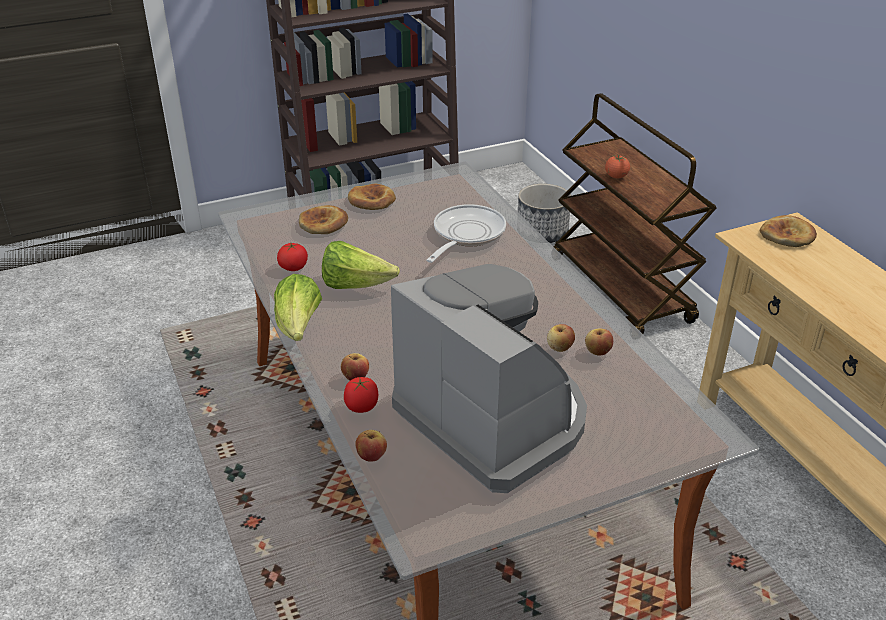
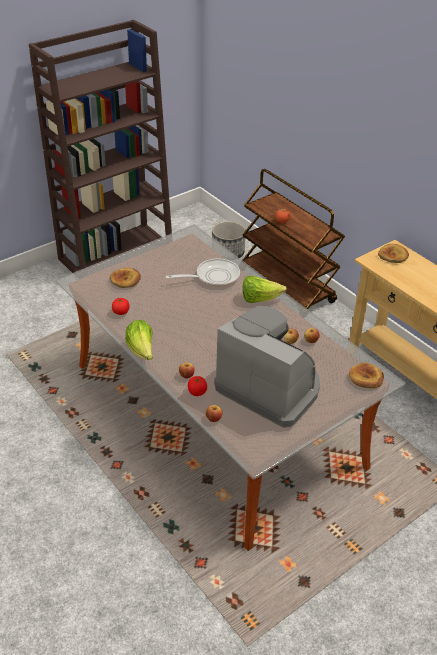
camera: 15 degrees left, 5 degrees up
lettuce [322,241,400,289] -> lettuce moved to [243,275,287,303]
bread [348,184,396,210] -> bread moved to [349,363,384,388]
frying pan [426,204,506,263] -> frying pan turned 60 degrees clockwise [165,258,240,287]

